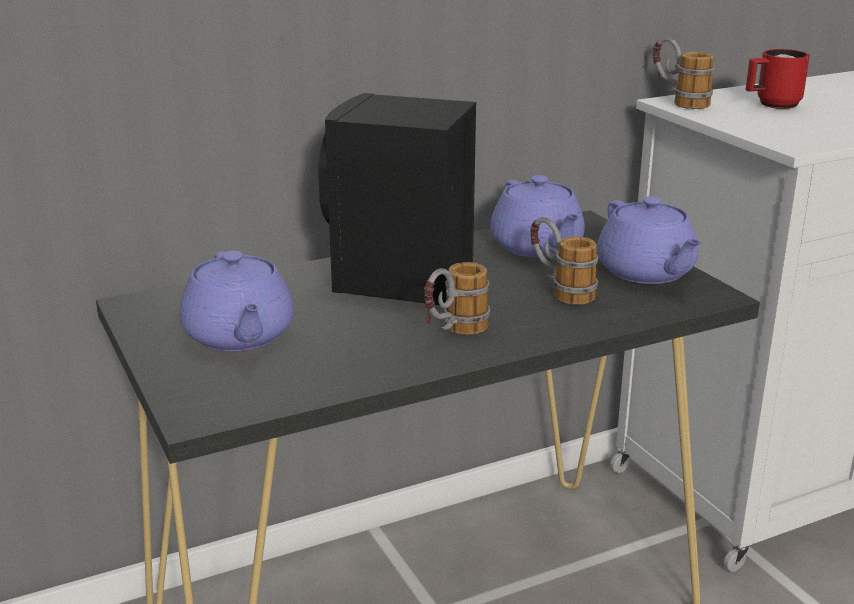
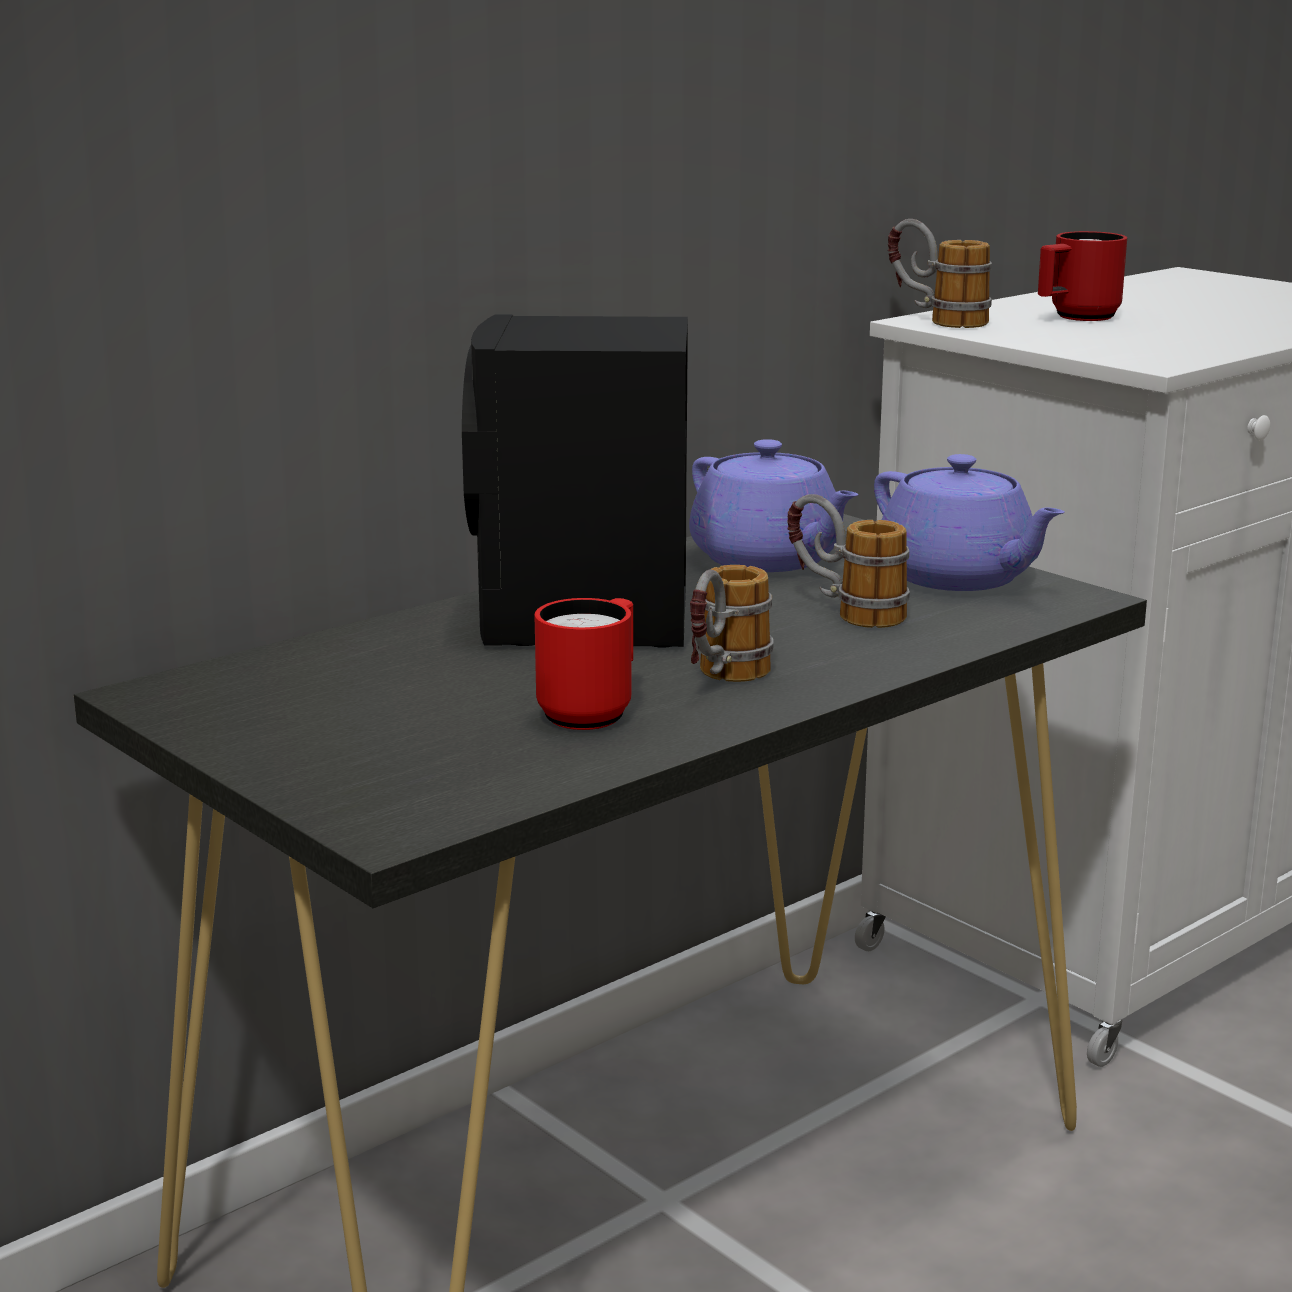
camera: 15 degrees left, 5 degrees down
purple teapot [179,251,294,351] -> none
none -> red mug [534,598,633,730]

